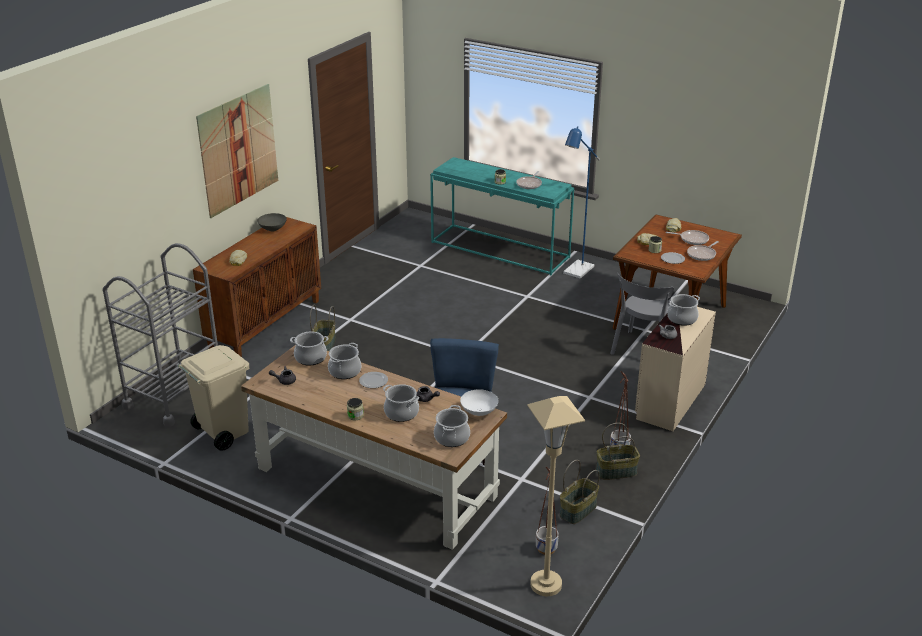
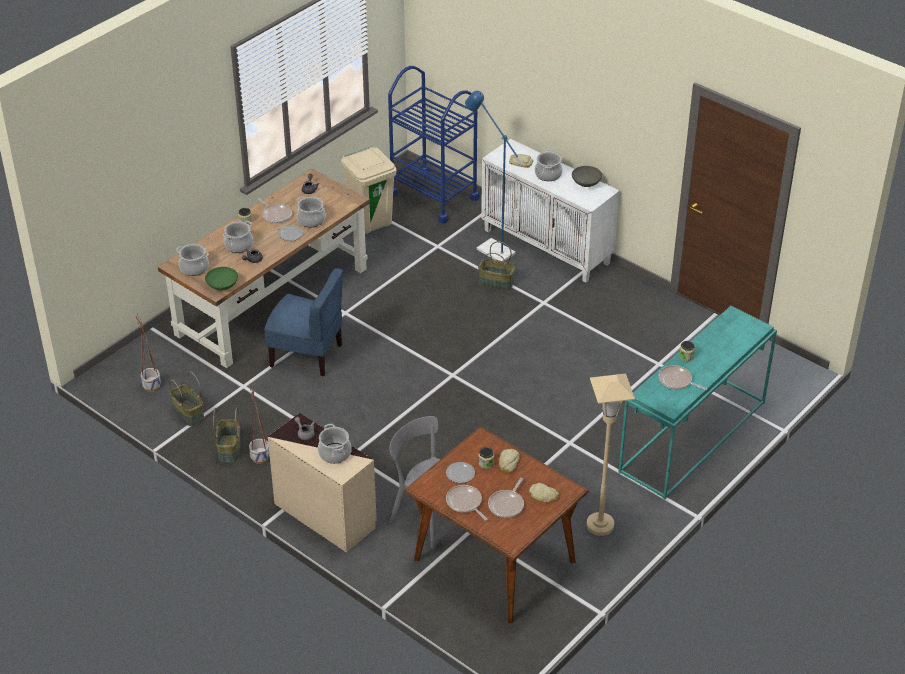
camera: 100 degrees right, 10 degrees up
grey cart [103,243,218,427] -> blue cart [388,66,479,224]
brown cabinet [193,217,321,357] -> white cabinet [481,139,620,283]
picture [196,84,278,218] -> none
cooking pot [290,332,328,366] -> cooking pot moved to [535,149,563,181]
white bowl [460,389,499,416] -> green bowl [205,267,238,290]
beige floor lamp [527,396,585,596] -> beige floor lamp moved to [587,374,635,536]
blue floor lamp [563,126,600,279] -> blue floor lamp moved to [465,91,523,261]
none -> frying pan [257,198,292,223]

